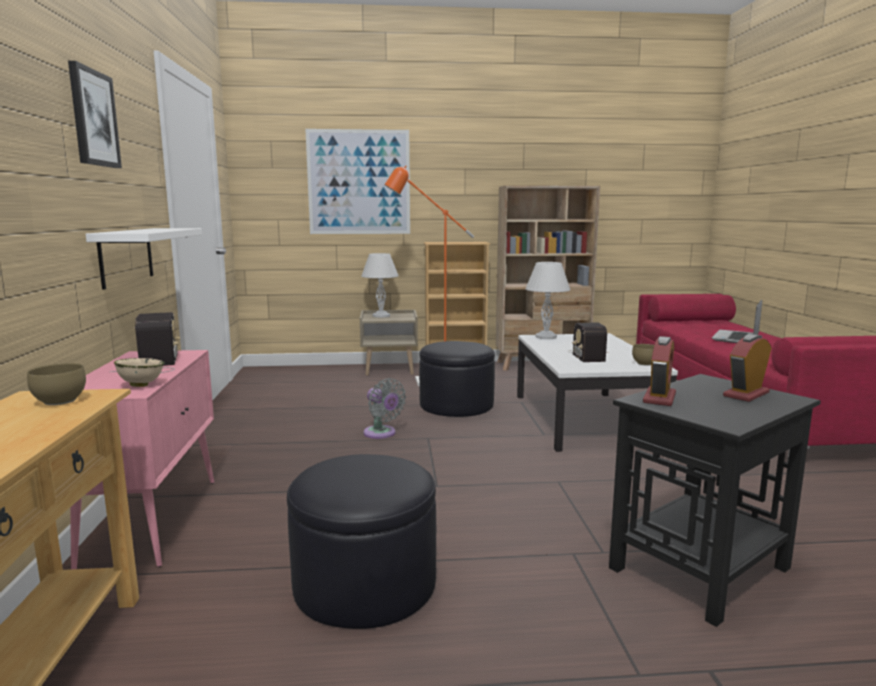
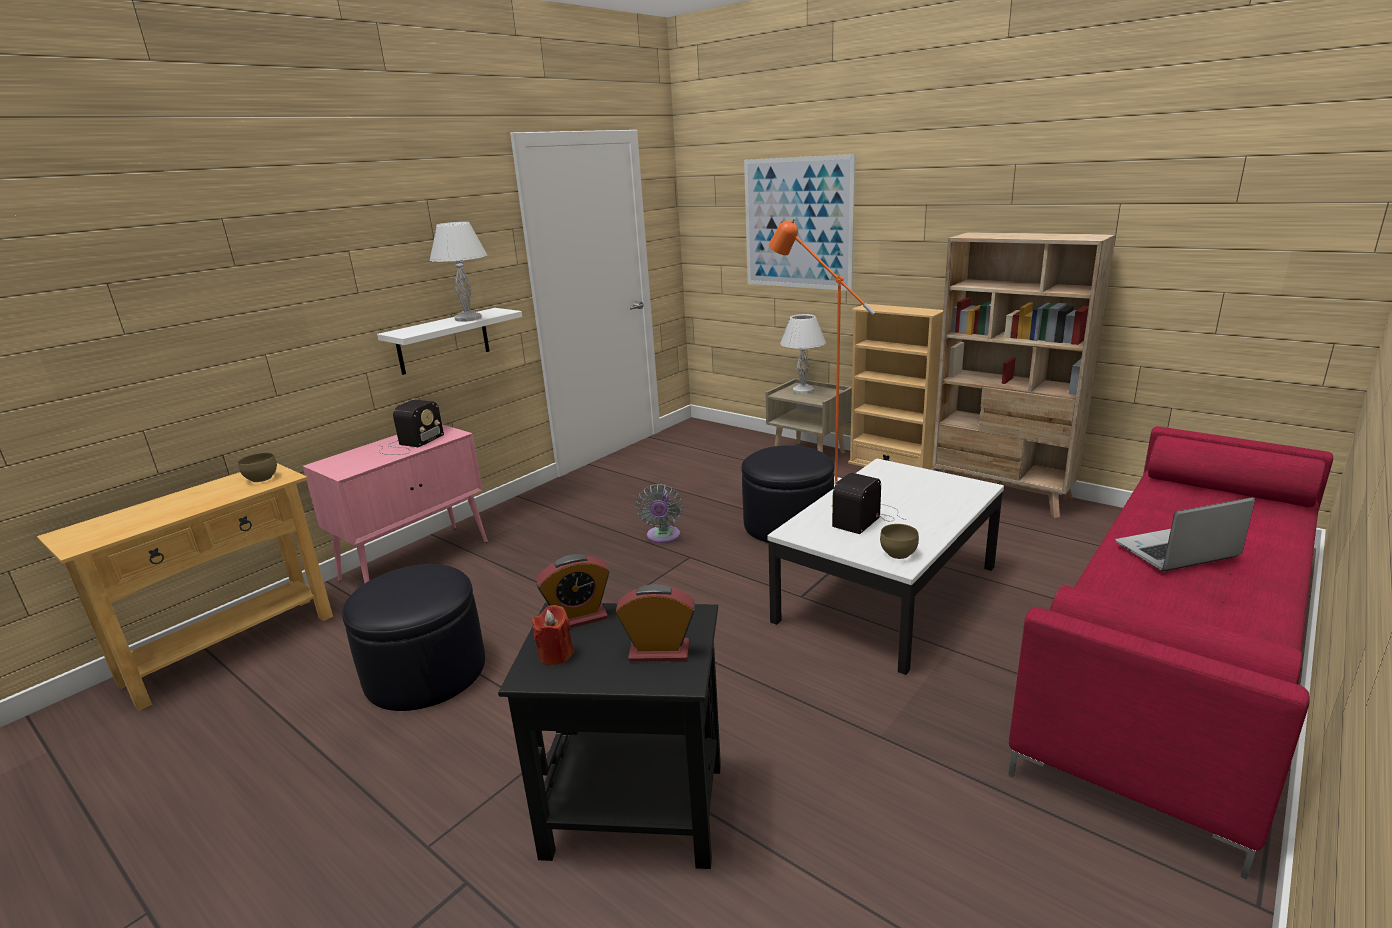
camera: 45 degrees right, 10 degrees up
picture [68,61,122,168] -> none
beige bowl [114,358,165,387] -> none
white table lamp [525,262,571,339] -> white table lamp moved to [430,222,487,322]
none -> red candle [532,605,573,665]

